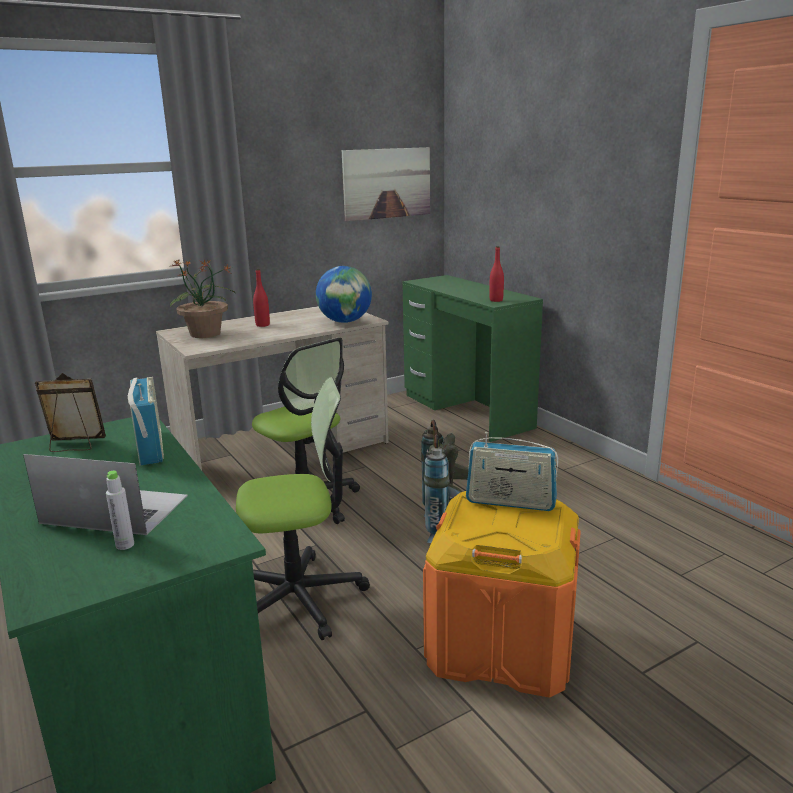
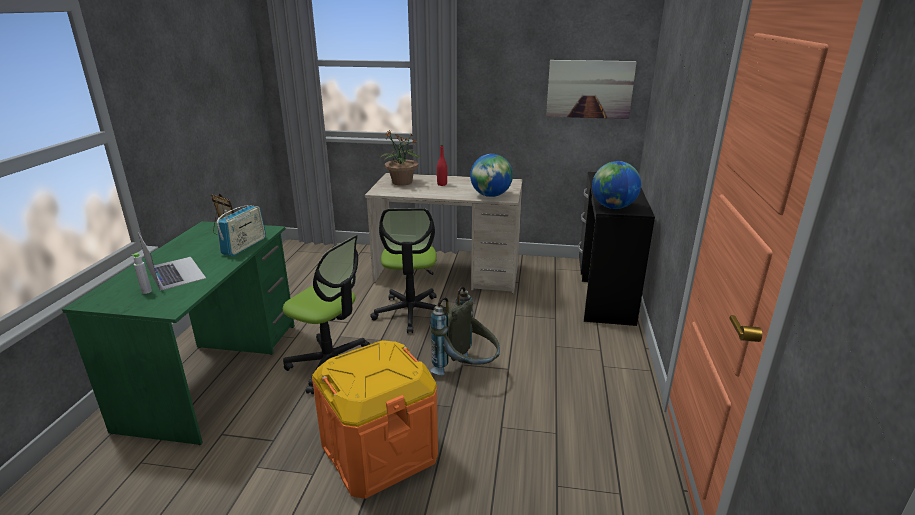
camera: 40 degrees right, 5 degrees up
green desk [402,275,543,442] -> black desk [578,172,655,326]
radio [466,432,558,511] -> none
red bottle [489,246,504,302] -> globe [592,161,641,209]

